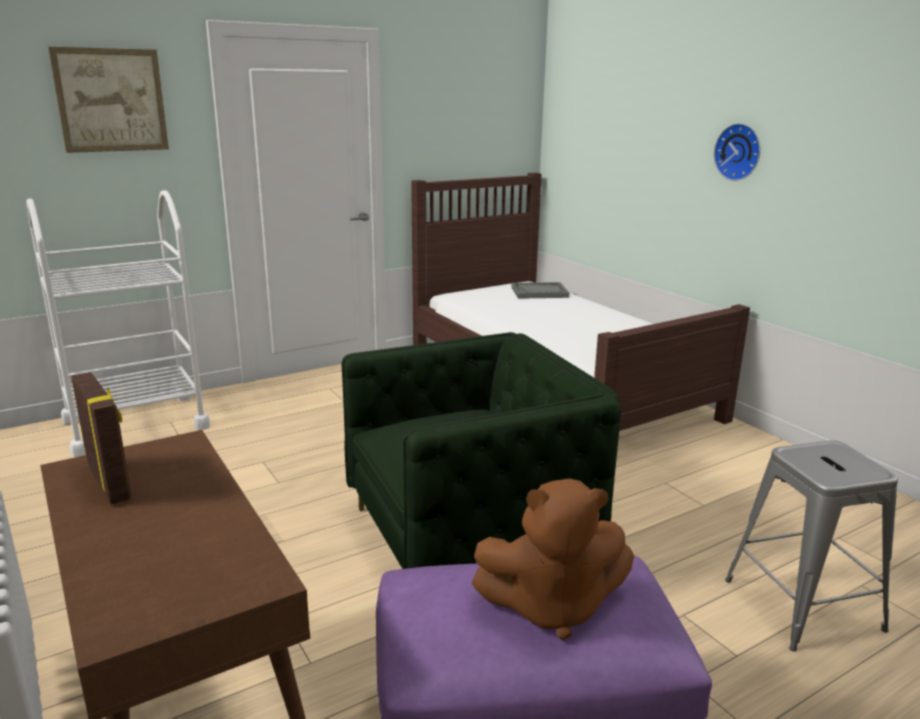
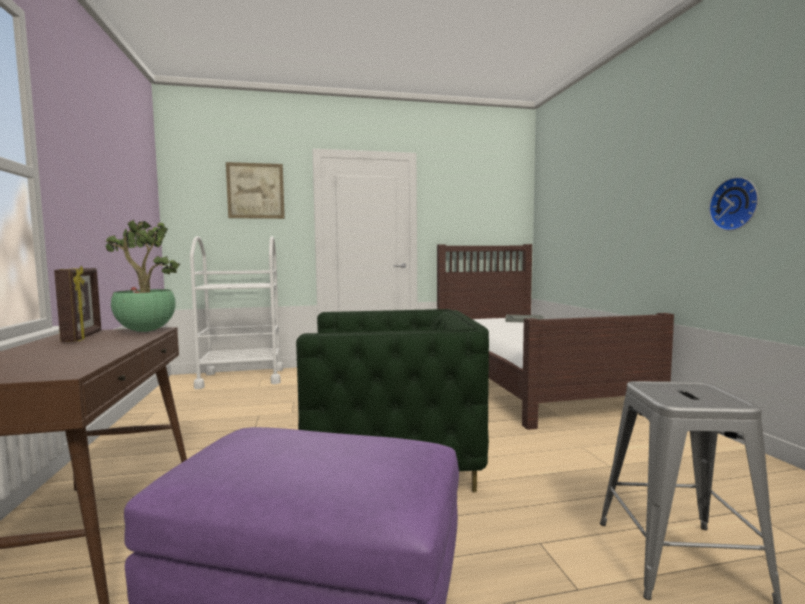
camera: 20 degrees right, 15 degrees down
brown plush toy [472,478,634,640] -> none
wall clock [714,123,761,181] -> wall clock moved to [709,177,759,231]
none -> potted plant [105,220,180,332]

